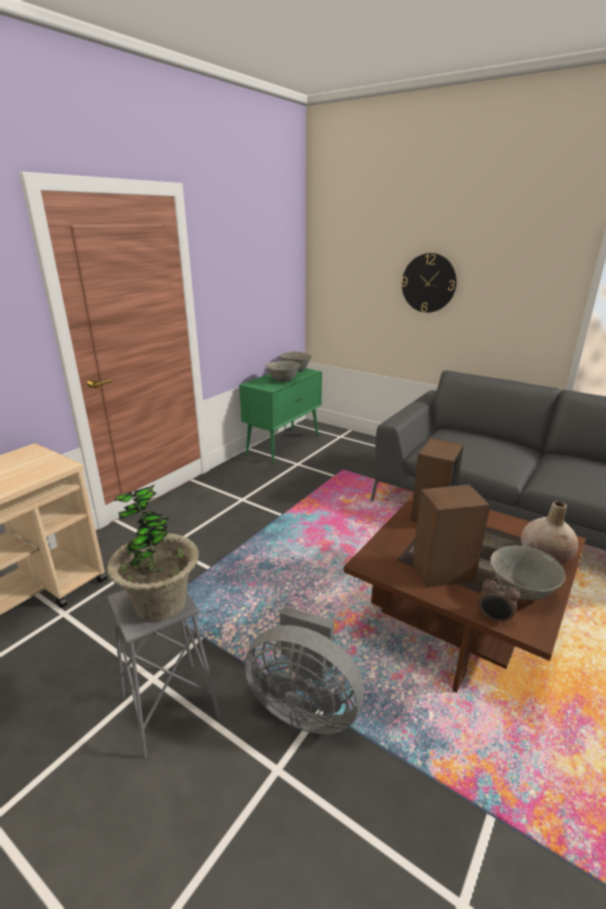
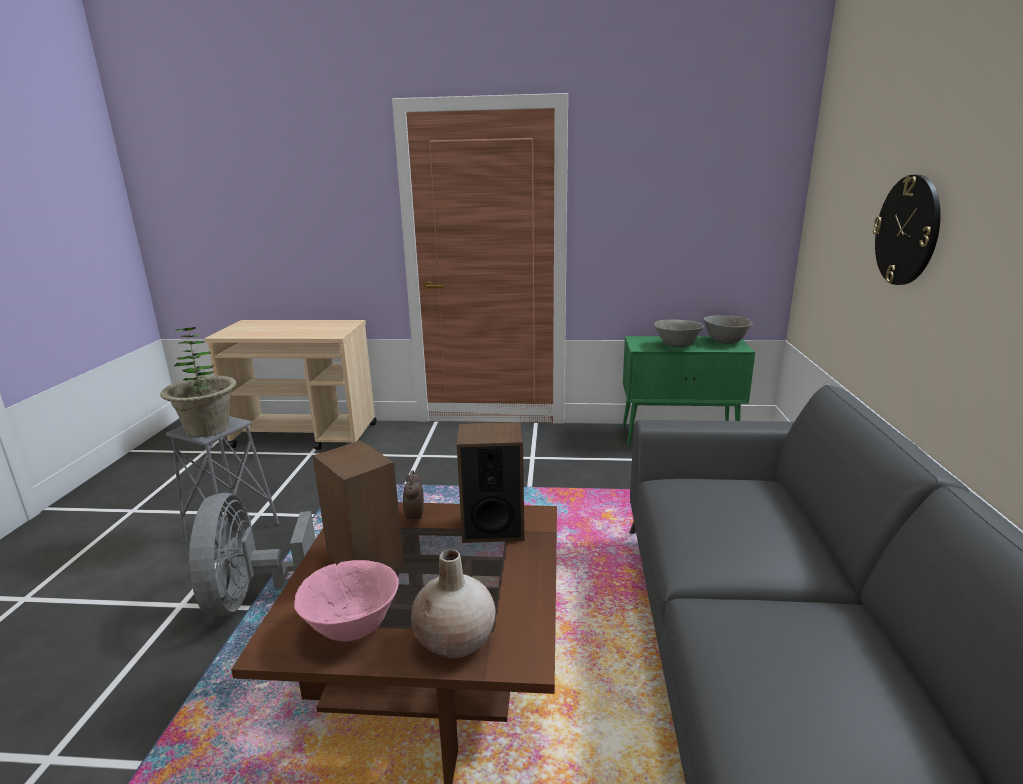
camera: 60 degrees right, 5 degrees down
alarm clock [478,577,520,625] -> alarm clock moved to [403,471,424,525]
grey bowl [490,546,565,600] -> pink bowl [294,560,399,641]

